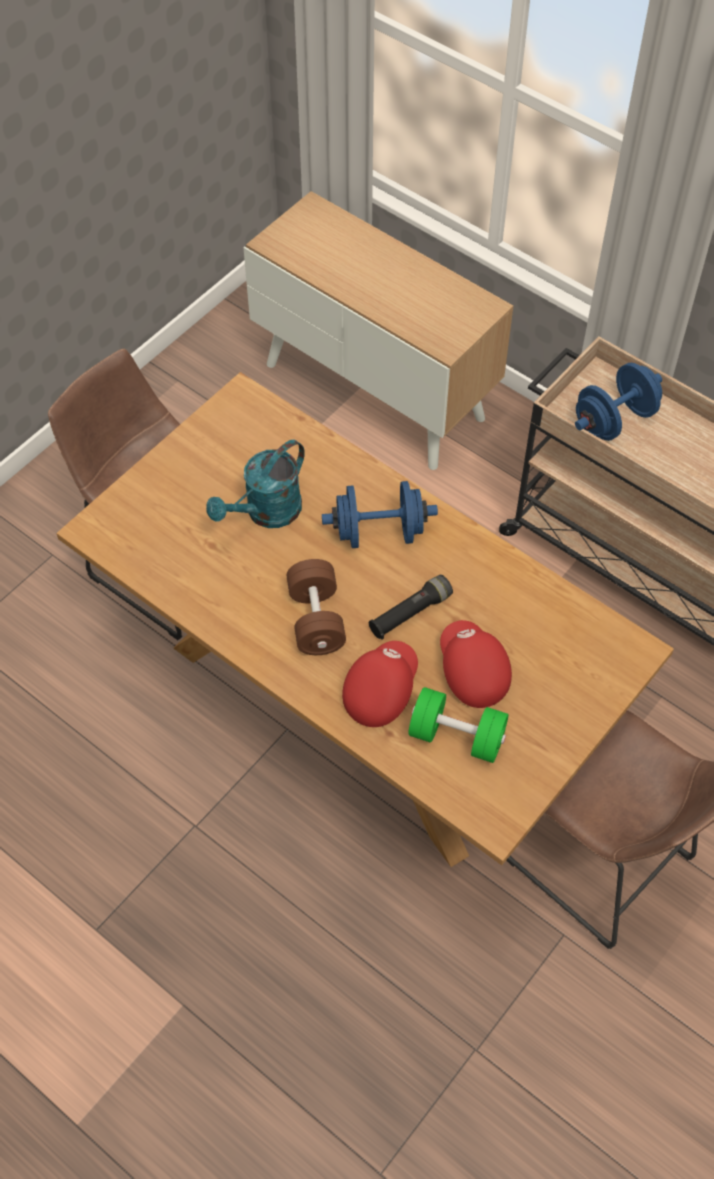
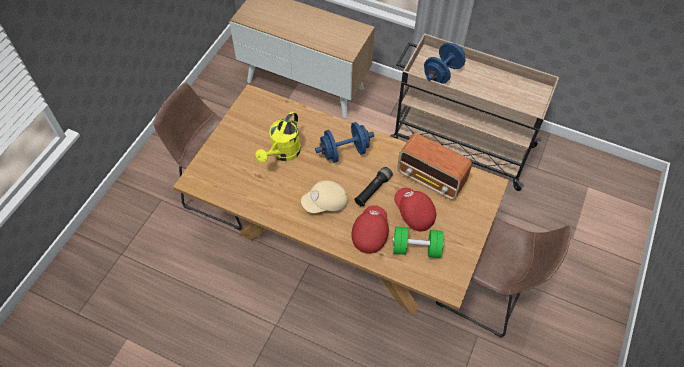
camera: 15 degrees left, 0 degrees up
turquoise watering can [206,440,305,528] -> yellow watering can [256,112,301,163]
brown dumbbell [287,559,346,655] -> beige cap [301,181,348,213]
none -> radio [397,133,472,200]

